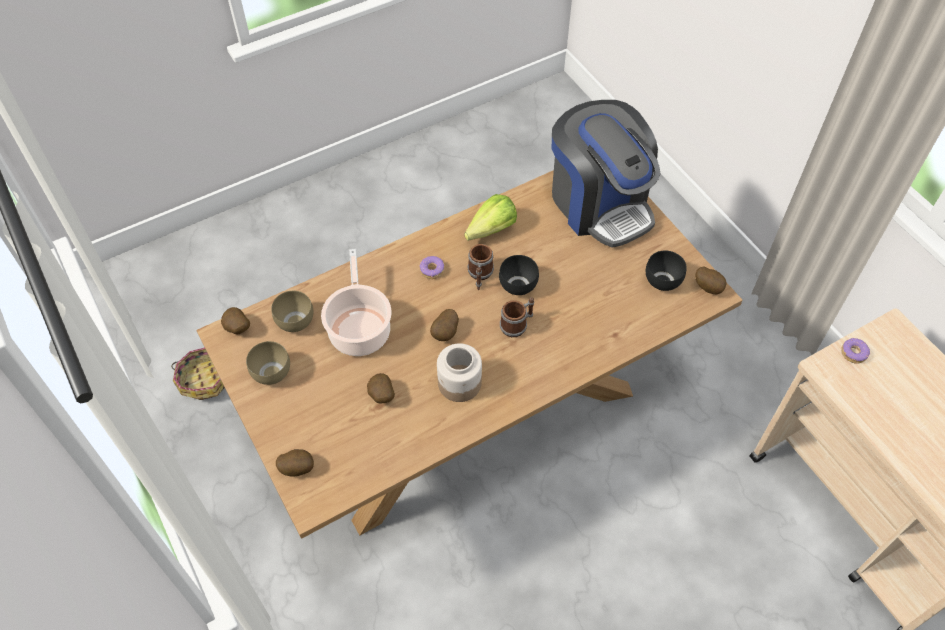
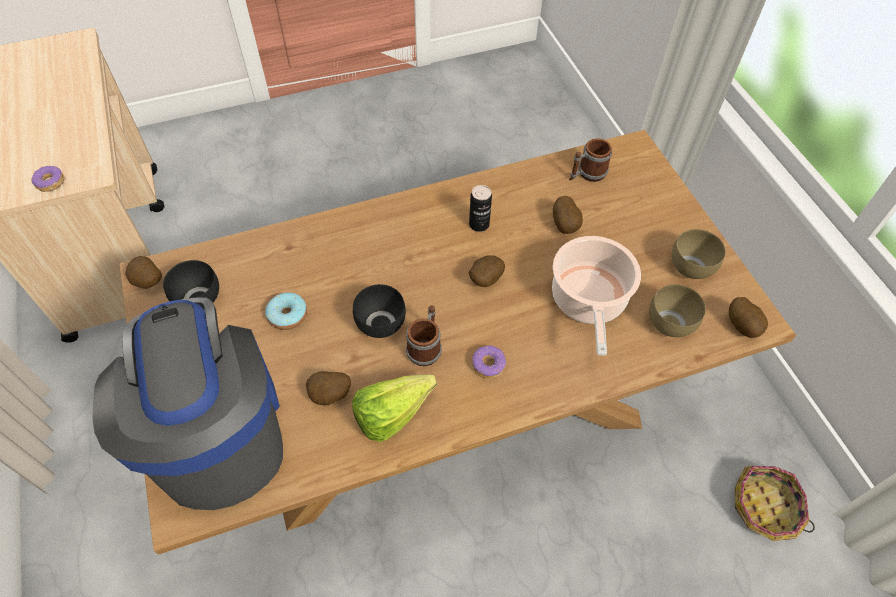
camera: 170 degrees left, 0 degrees up
potato [276,449,314,477] -> potato moved to [306,371,351,405]
jar [437,343,482,402] -> can [469,185,492,232]
mug [500,297,534,337] -> mug moved to [569,138,612,182]
none -> donut [265,293,307,330]

